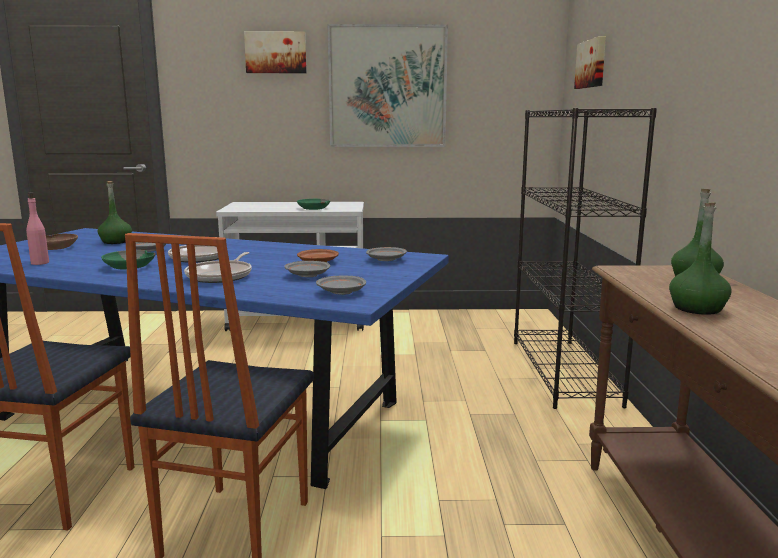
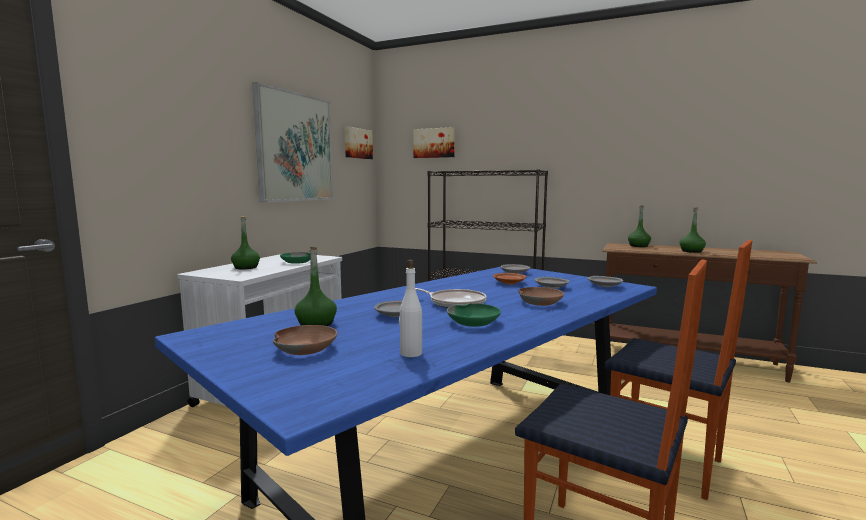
camera: 65 degrees left, 5 degrees down
pink bottle [26,192,49,265] -> white bottle [399,260,422,357]
frying pan [184,252,252,283] -> brown bowl [518,287,564,306]
picture [244,31,307,73] -> picture moved to [345,126,373,159]
none -> green bottle [231,216,260,269]

